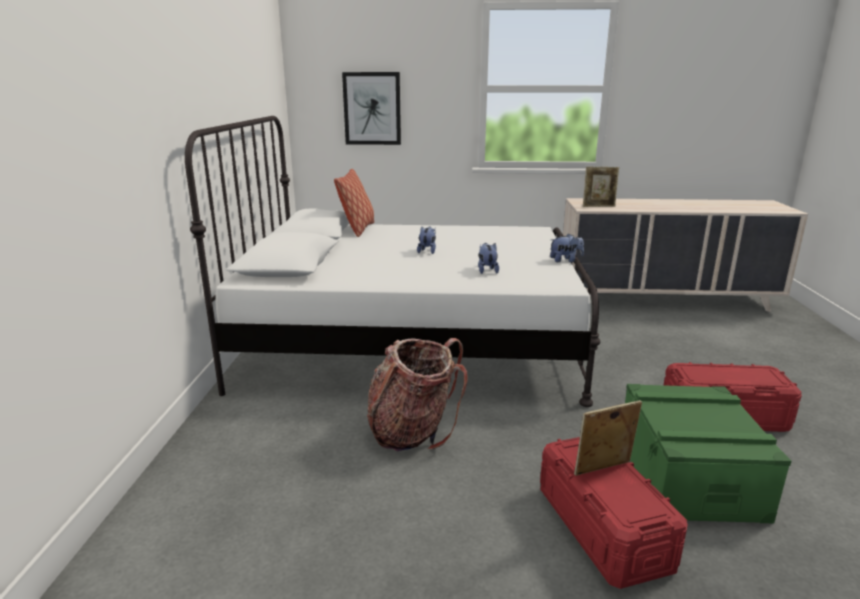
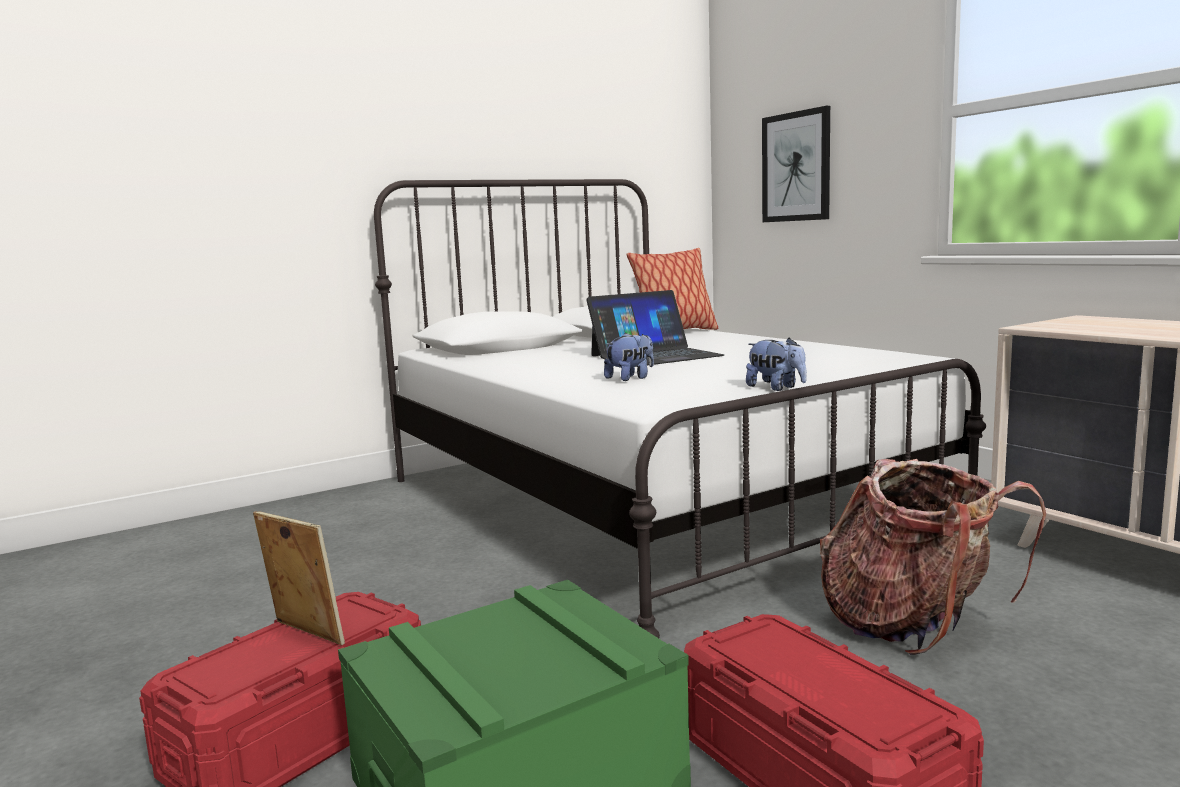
camera: 55 degrees right, 10 degrees down
backpack [367,338,468,451] -> backpack moved to [820,459,1046,655]
plush toy [417,226,436,254] -> laptop [586,290,724,367]
picture frame [583,167,619,207] -> none

